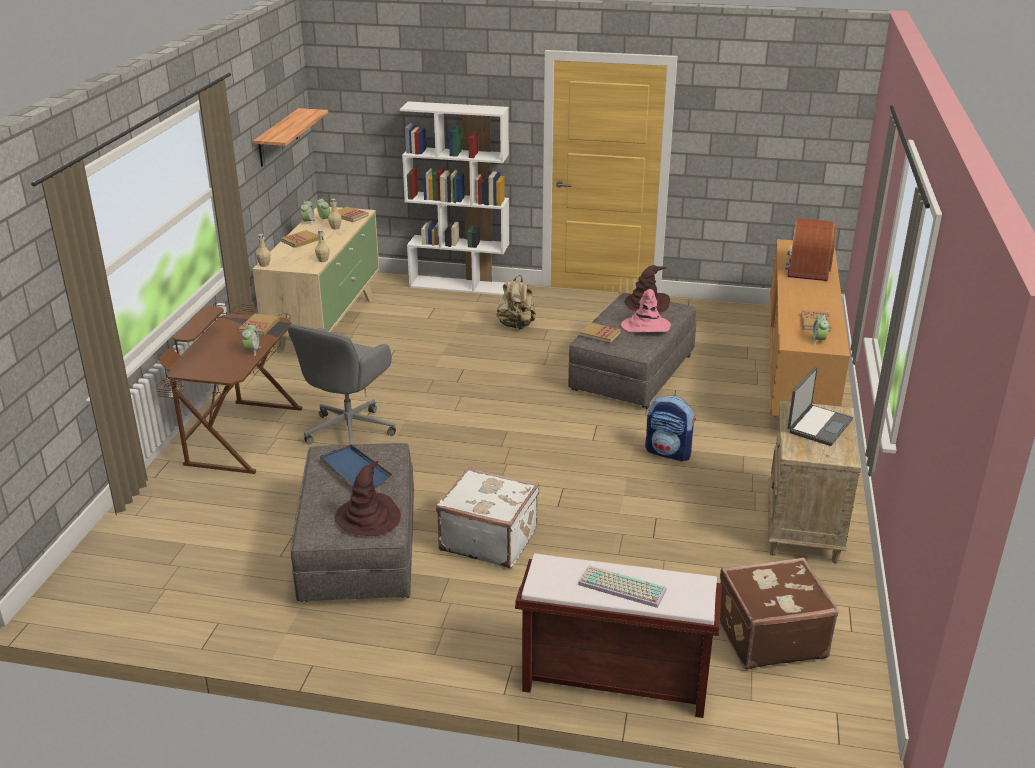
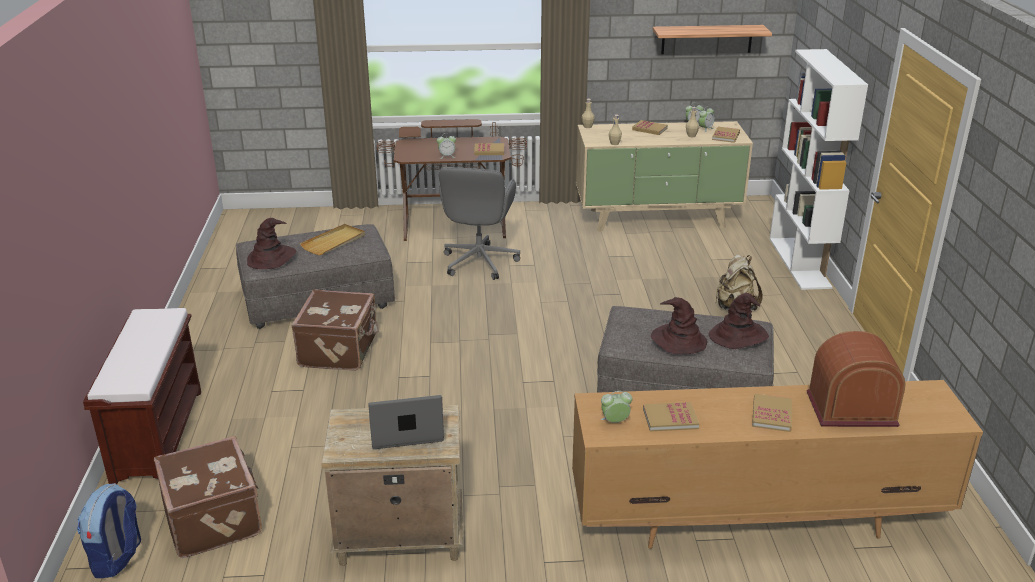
camera: 75 degrees right, 0 degrees up
grey office chair [288,324,396,445] -> grey office chair turned 90 degrees counterclockwise [439,167,520,280]
blue tray [320,444,392,487] -> beige tray [300,224,365,255]
white suitcase [436,468,539,568] -> brown suitcase [291,289,379,370]
keyboard [578,565,667,608] -> none
book [580,322,621,343] -> book moved to [752,394,792,432]
pink hat [621,289,671,332] -> brown hat [651,297,708,354]
backpack [645,395,696,462] -> backpack moved to [77,483,141,578]
laptop [788,367,853,446] -> laptop turned 150 degrees clockwise [368,395,444,449]

